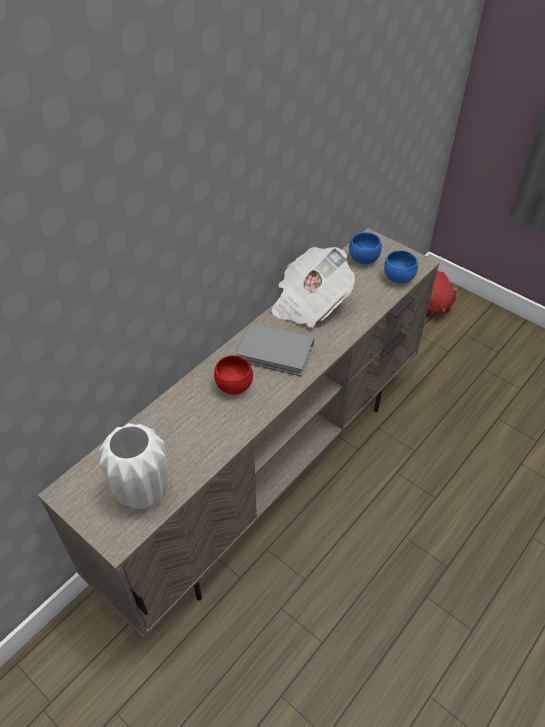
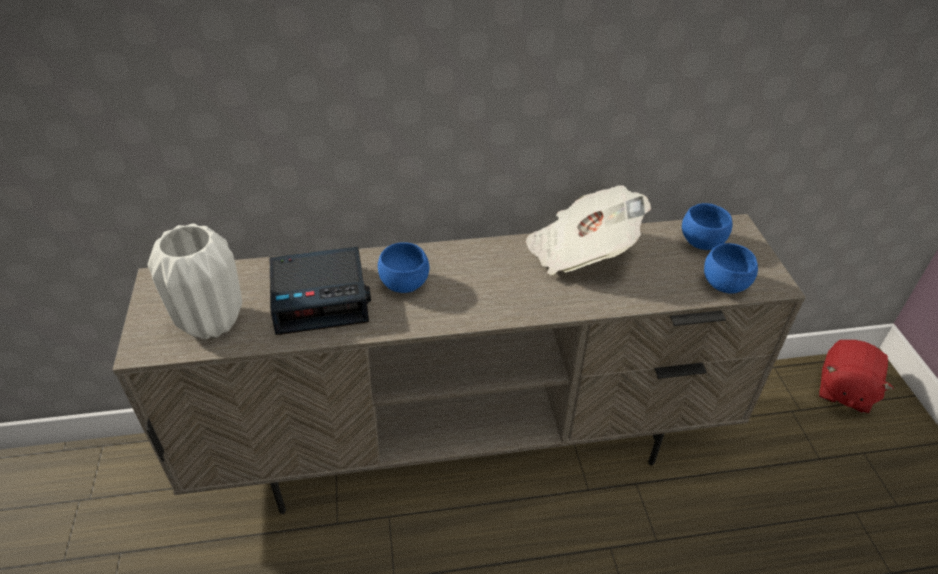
camera: 40 degrees right, 5 degrees down
red bowl [214,355,253,394] -> blue bowl [378,242,429,293]
grey book [236,323,314,376] -> none
none -> alarm clock [270,247,371,335]

